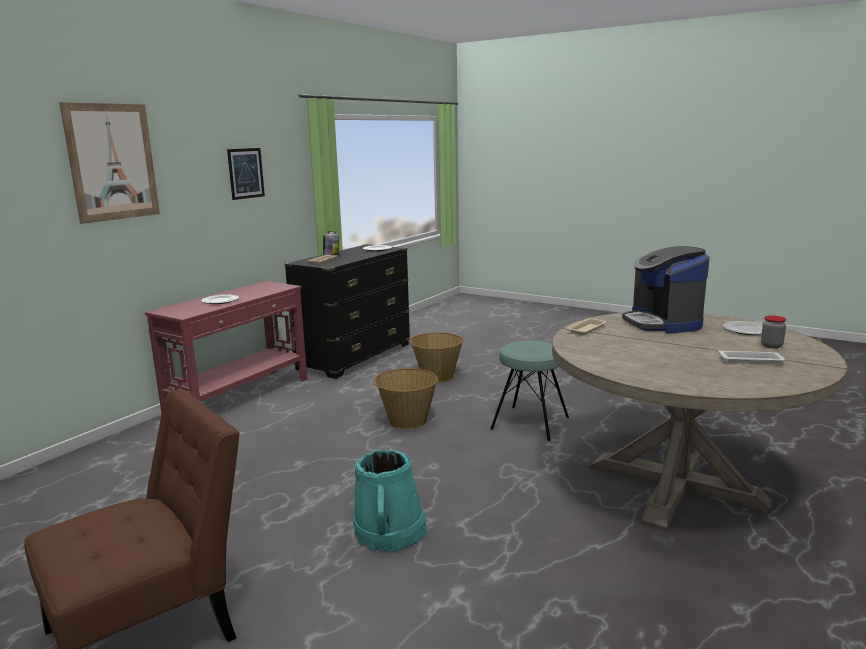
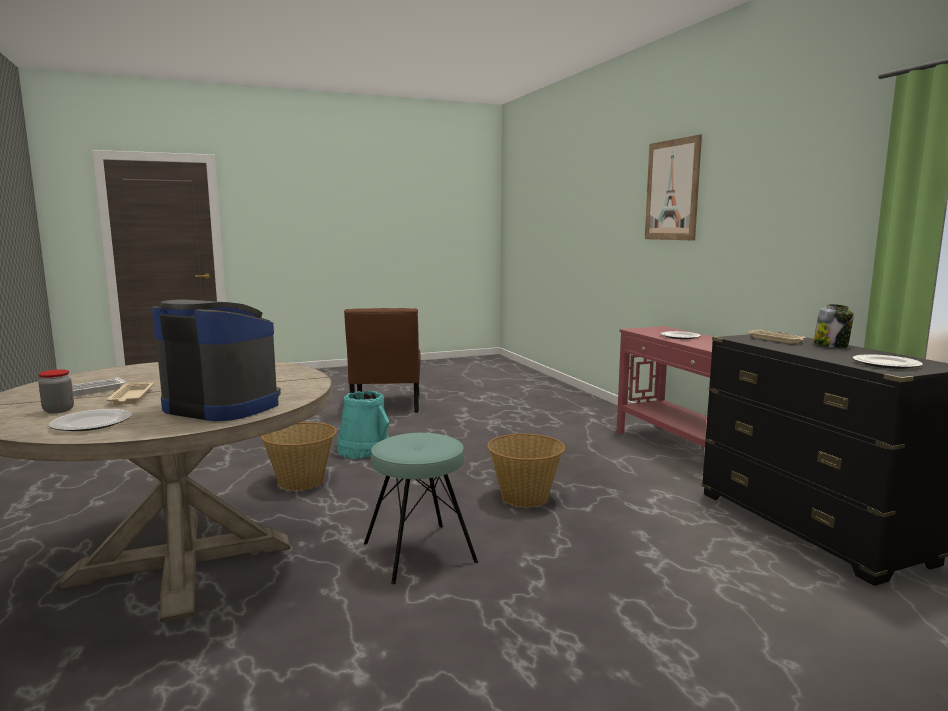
camera: 125 degrees right, 5 degrees down
picture [227,148,265,200] -> none
basket [409,332,463,382] -> basket moved to [261,422,337,491]
beige tray [566,318,607,335] -> beige tray moved to [107,382,154,405]

